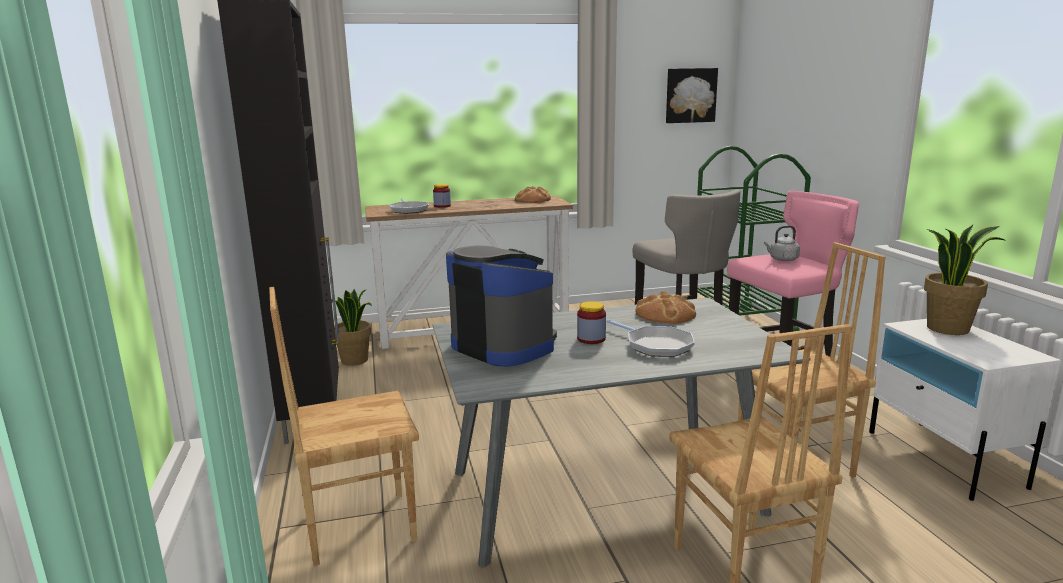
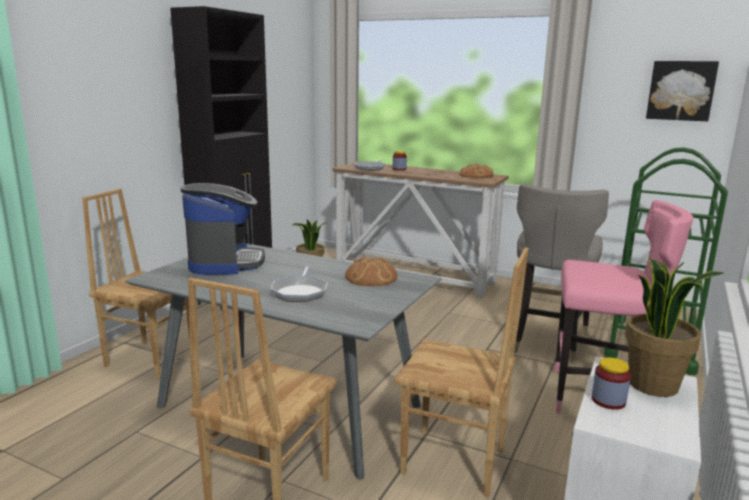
camera: 40 degrees right, 0 degrees up
jar [577,301,606,344] -> jar moved to [592,357,631,410]
grey kettle [764,225,800,261] -> none

